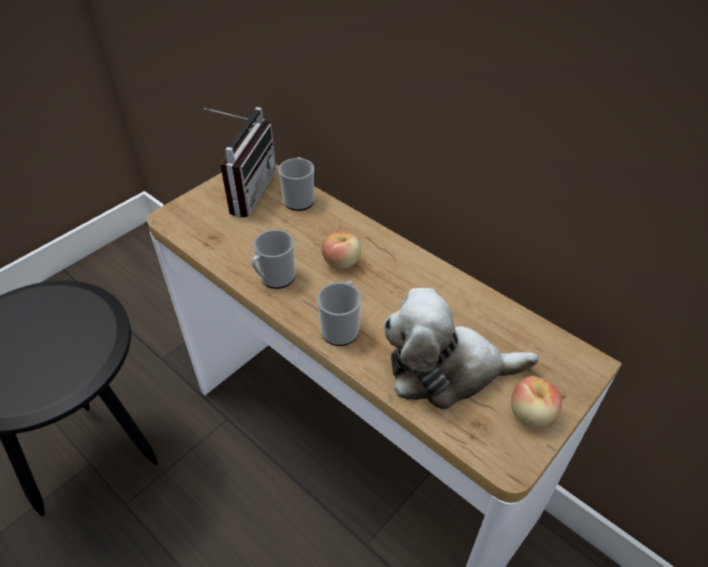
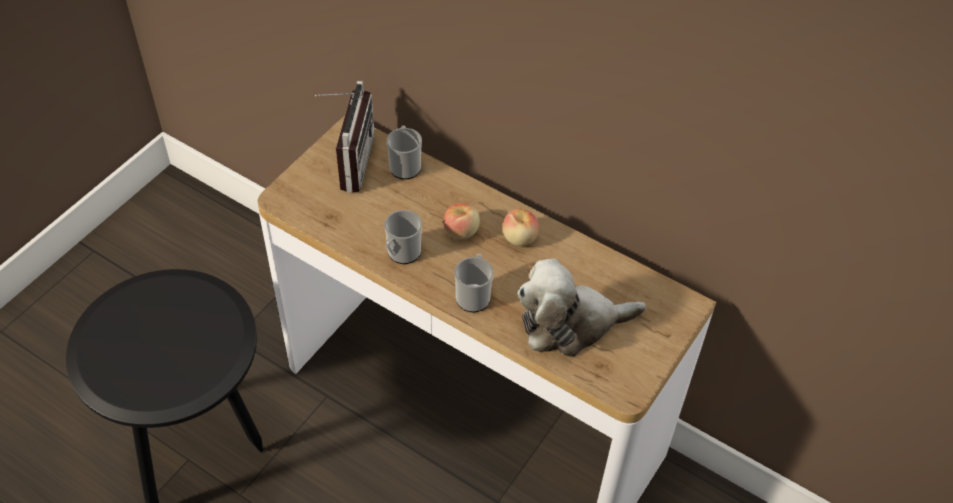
camera: 10 degrees left, 5 degrees up
apple [511,376,562,428] -> apple moved to [503,208,539,246]

